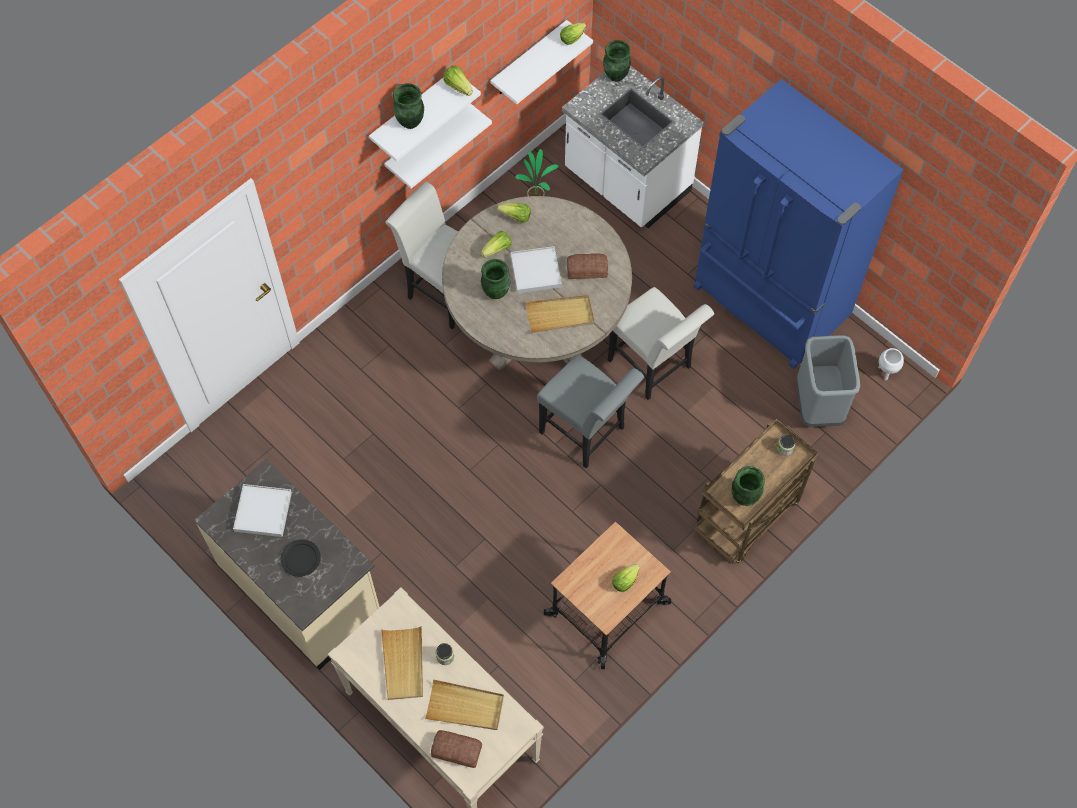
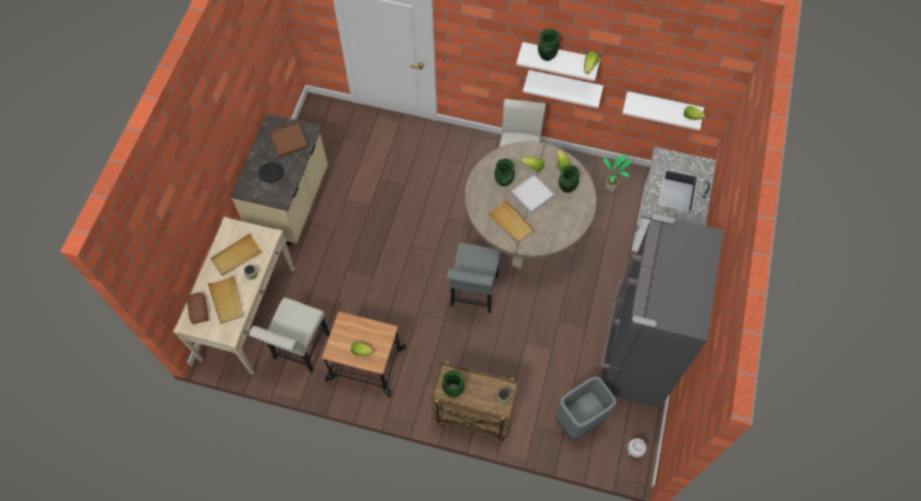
camera: 60 degrees right, 0 degrees up
white tray [233,484,292,537] -> brown tray [269,122,308,158]
bread [567,253,608,279] -> none
green vase [603,40,631,82] -> green vase moved to [559,165,580,193]
white chair [608,287,714,400] -> white chair moved to [249,297,330,372]
blue fridge [693,79,904,369] -> grey fridge [600,214,723,408]

